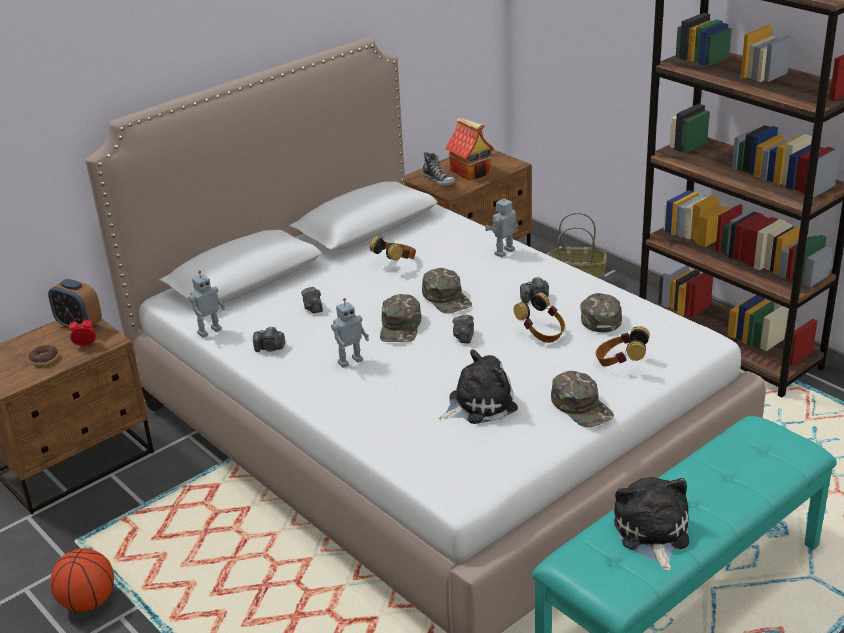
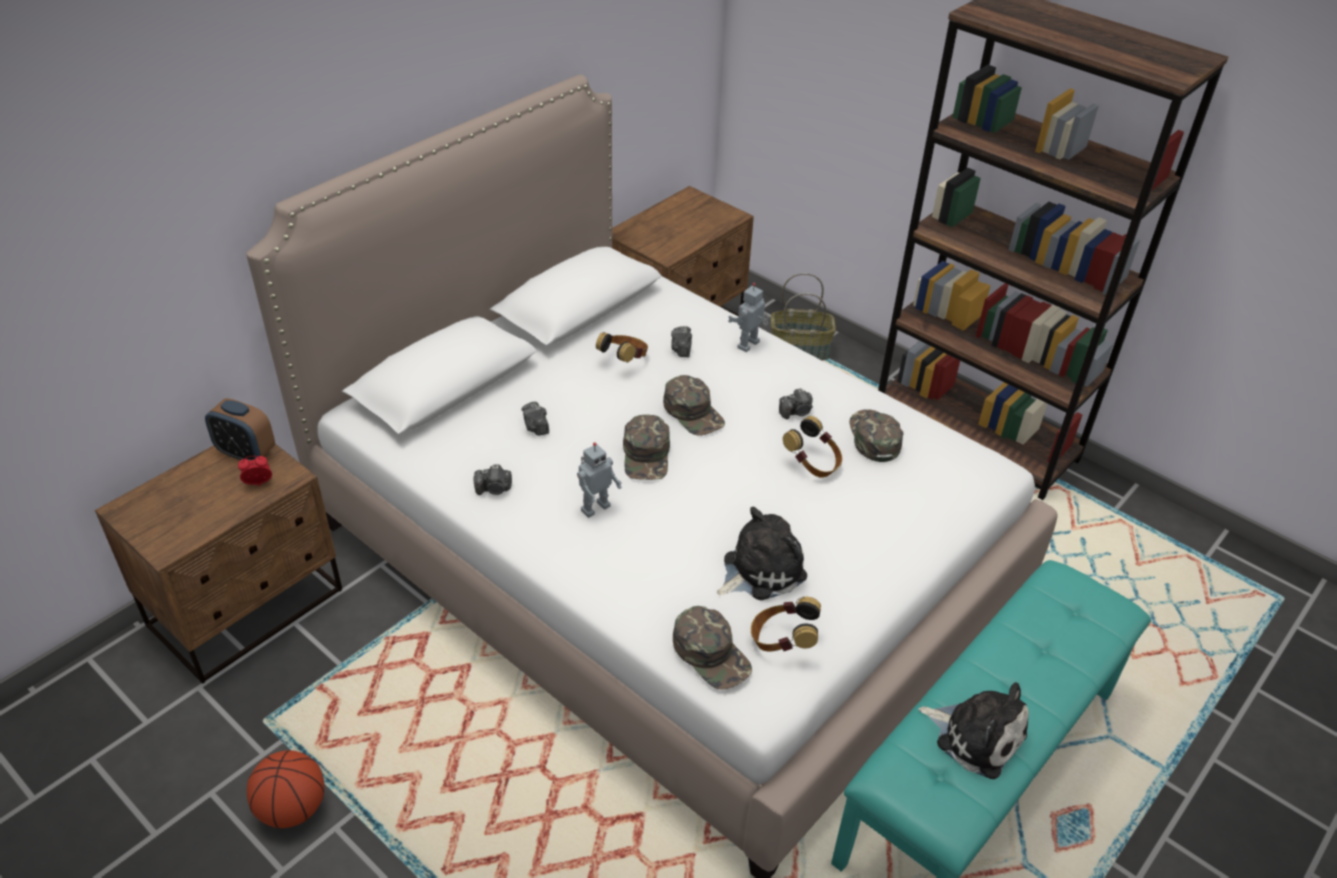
camera: 10 degrees left, 10 degrees up
donut [29,345,58,366] -> none
toy robot [188,271,226,338] -> none
shoe [422,152,456,186] -> none
toy house [445,117,494,181] -> none
camera [453,315,474,343] -> camera moved to [671,326,692,357]
green cap [551,371,614,427] -> green cap moved to [673,606,752,690]
headphones [596,326,650,366] -> headphones moved to [751,597,821,651]
plush toy [614,477,689,571] -> plush toy turned 135 degrees clockwise [918,682,1029,779]

